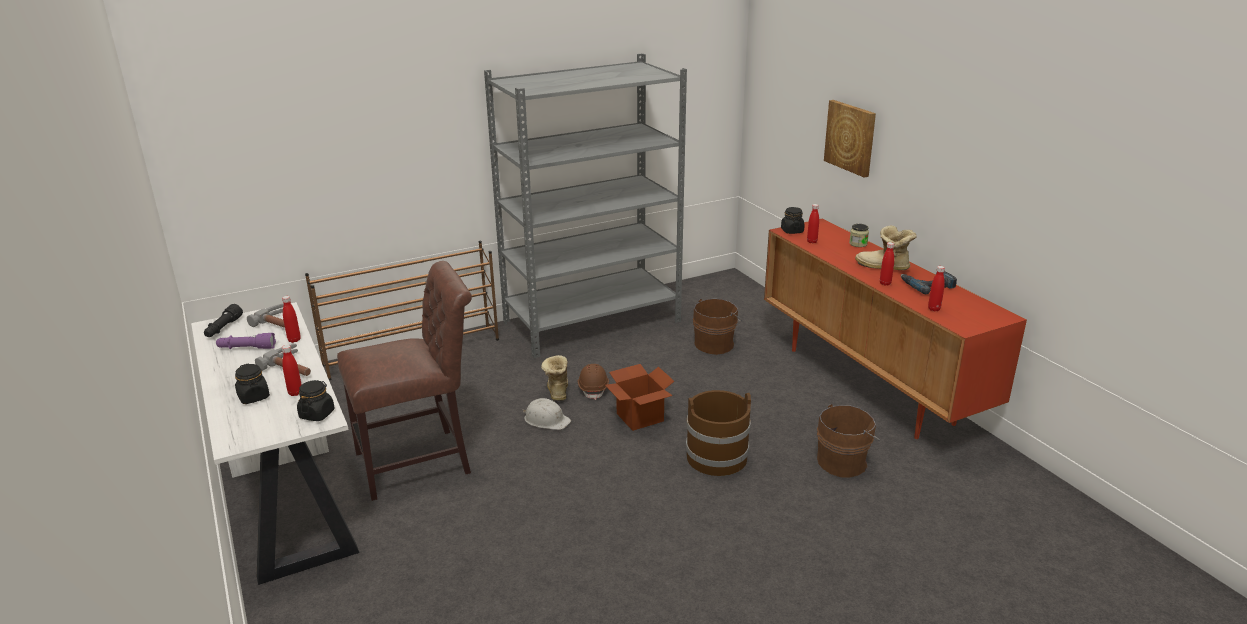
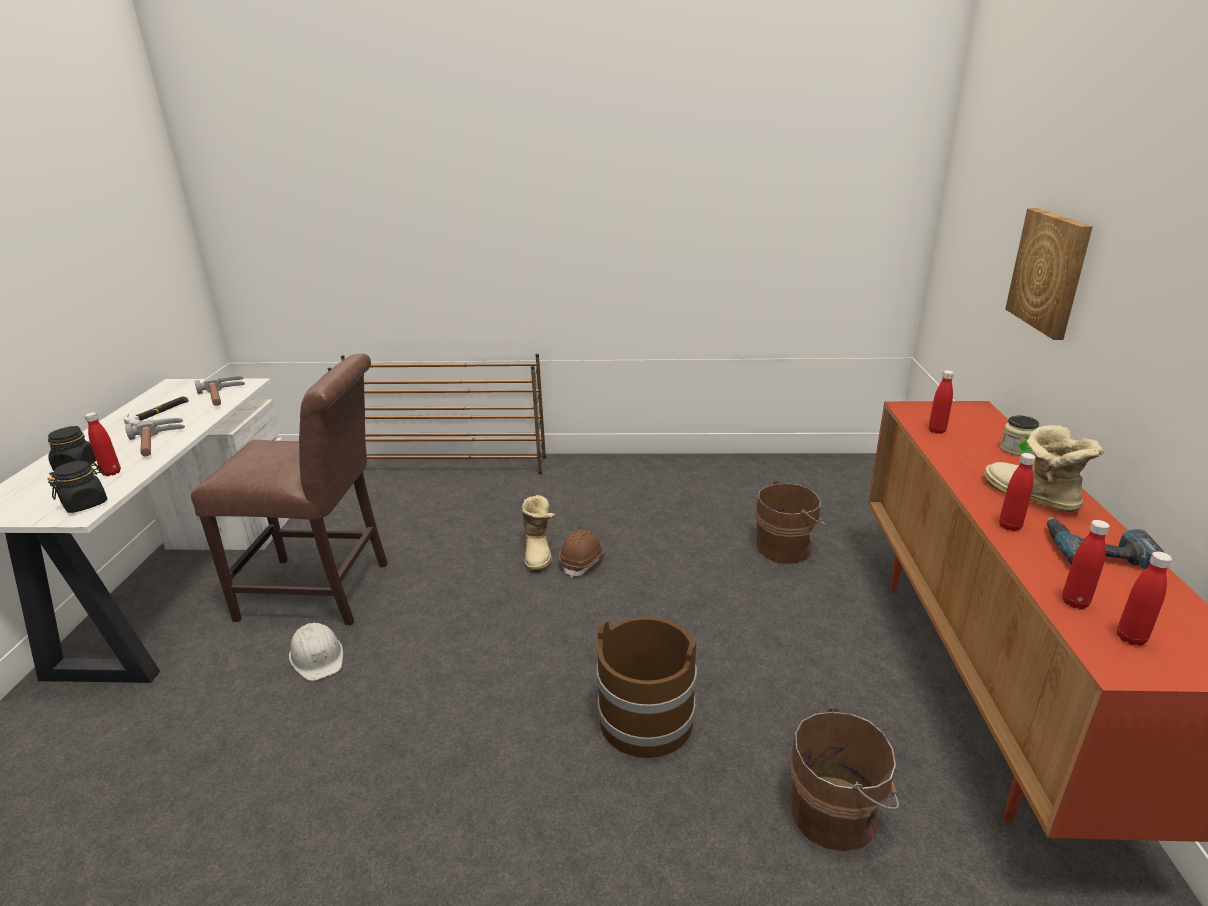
camera: 30 degrees right, 0 degrees up
black flashlight [204,304,243,337] -> none
purple flashlight [216,333,276,349] -> hammer [123,397,188,426]
red bottle [282,296,301,343] -> red bottle moved to [1117,551,1172,646]
grey bookcase [484,53,687,358] -> none
white hard hat [523,398,571,430] -> white hard hat moved to [289,623,343,681]
boot [541,355,568,401] -> boot turned 150 degrees clockwise [521,495,555,572]
cardboard box [605,364,674,431] -> none
black jar [781,207,805,234] -> none

